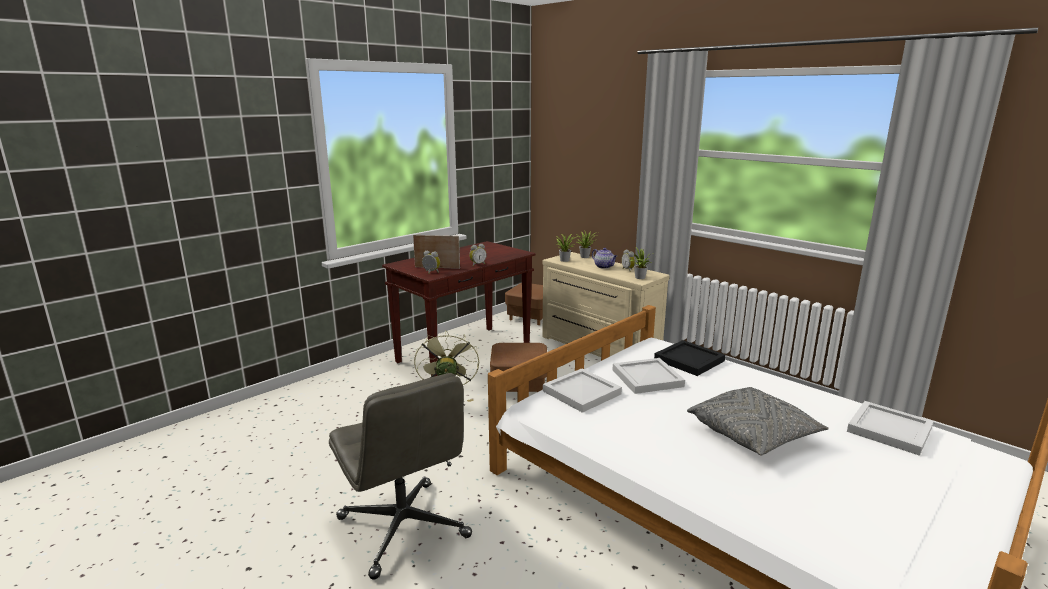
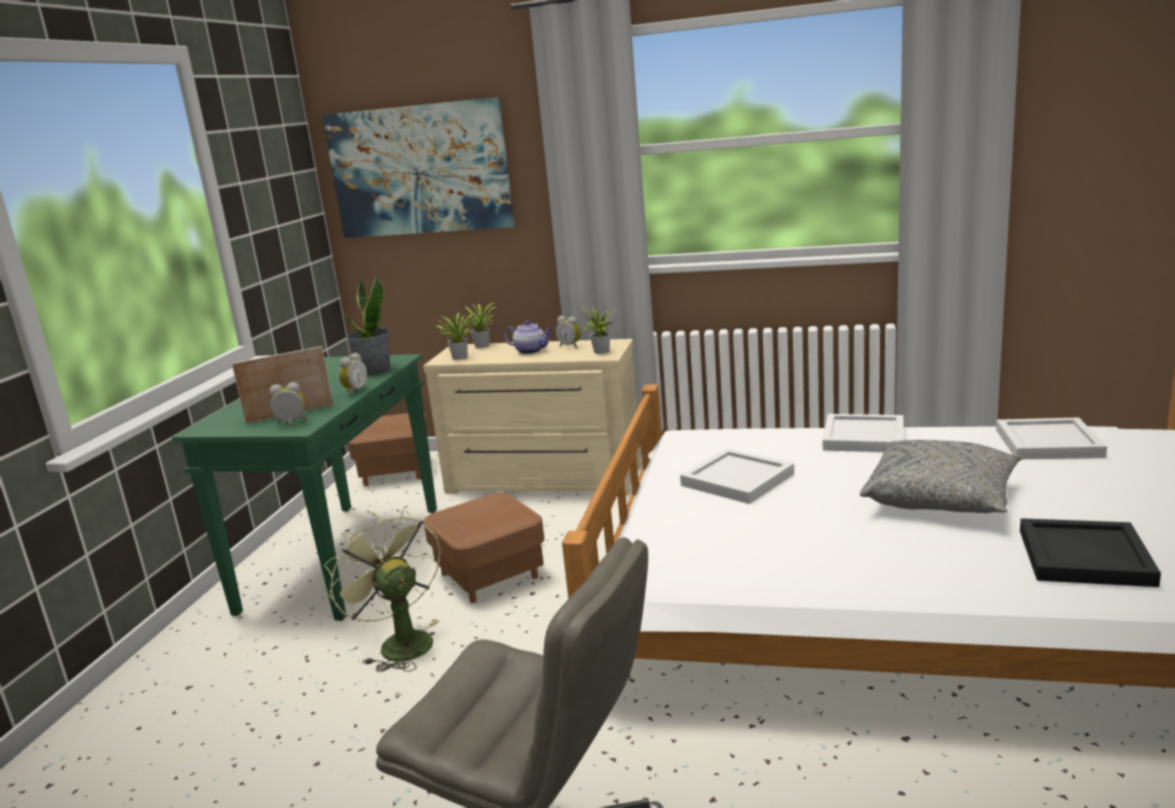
camera: 30 degrees left, 0 degrees up
brown console table [382,241,536,377] -> green console table [172,354,437,621]
white tray [543,369,622,413] -> white tray moved to [823,414,904,452]
black tray [654,340,725,376] -> black tray moved to [1020,518,1161,587]
none -> picture [322,97,514,238]
none -> potted plant [346,276,390,375]

